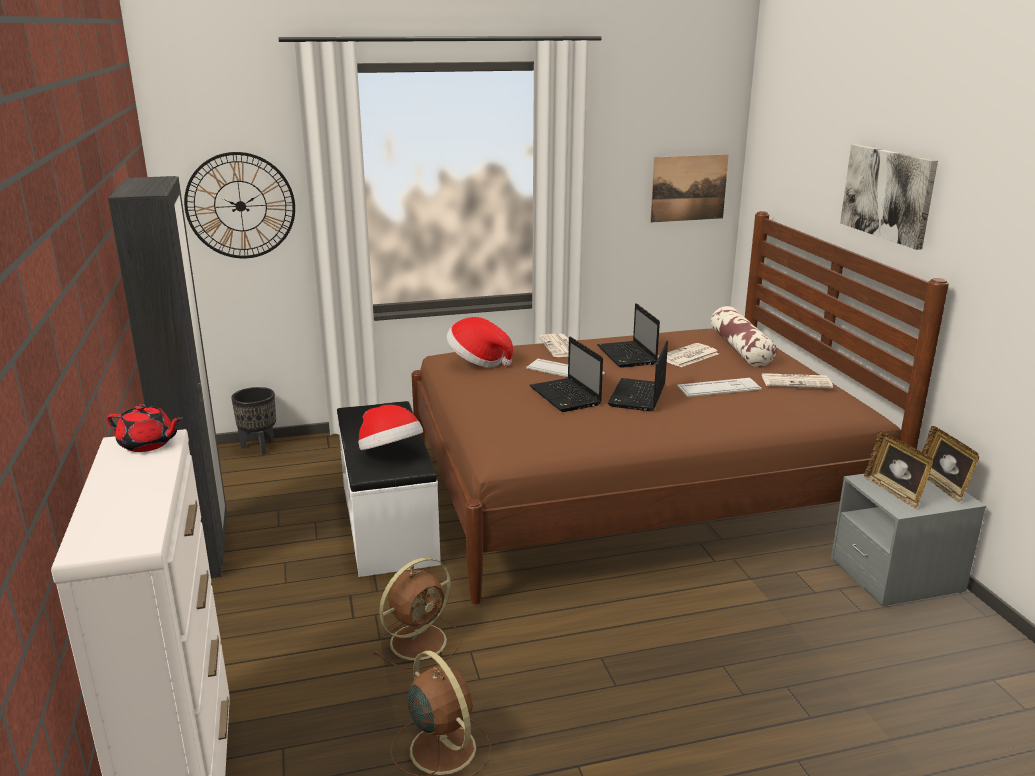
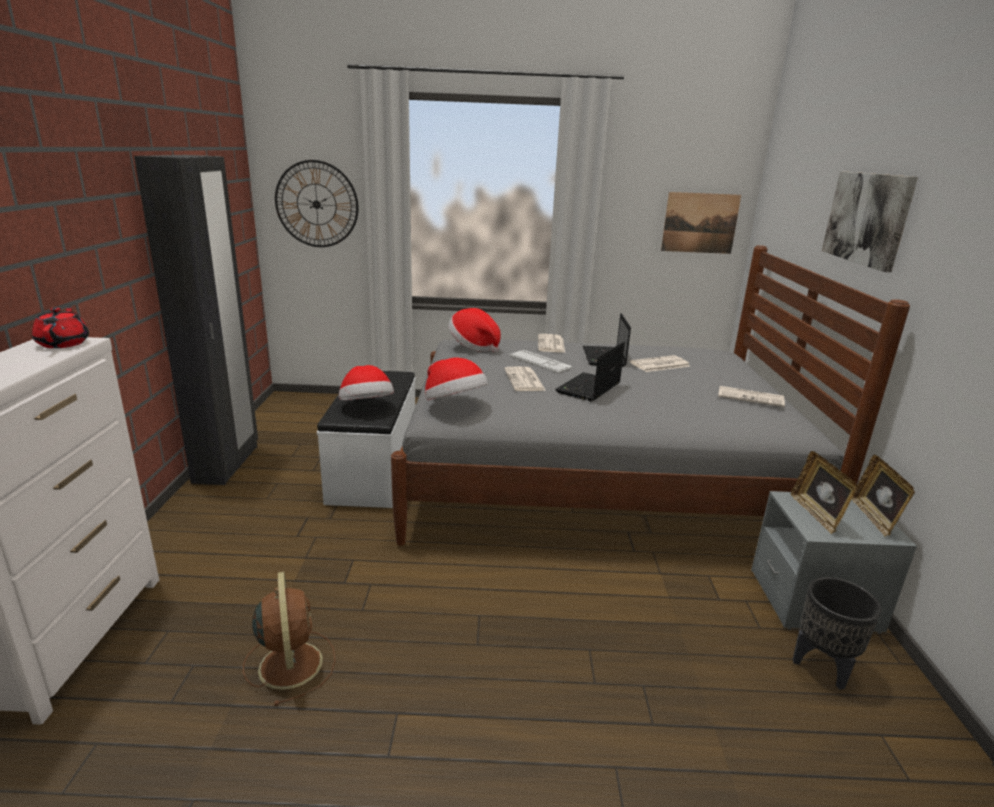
camera: 15 degrees right, 0 degrees up
red teapot [106,404,183,452] -> red teapot turned 135 degrees counterclockwise [32,306,89,348]
black planter [231,387,276,455] -> black planter moved to [793,577,881,690]
brown fan [373,557,462,669] -> none
brown bed [411,211,949,605] -> grey bed [391,245,910,546]
laptop [530,337,603,412] -> newspaper [504,366,546,391]
keyboard [677,378,762,397] -> none
pillow [711,306,777,367] -> none
none -> hat [425,358,488,400]

